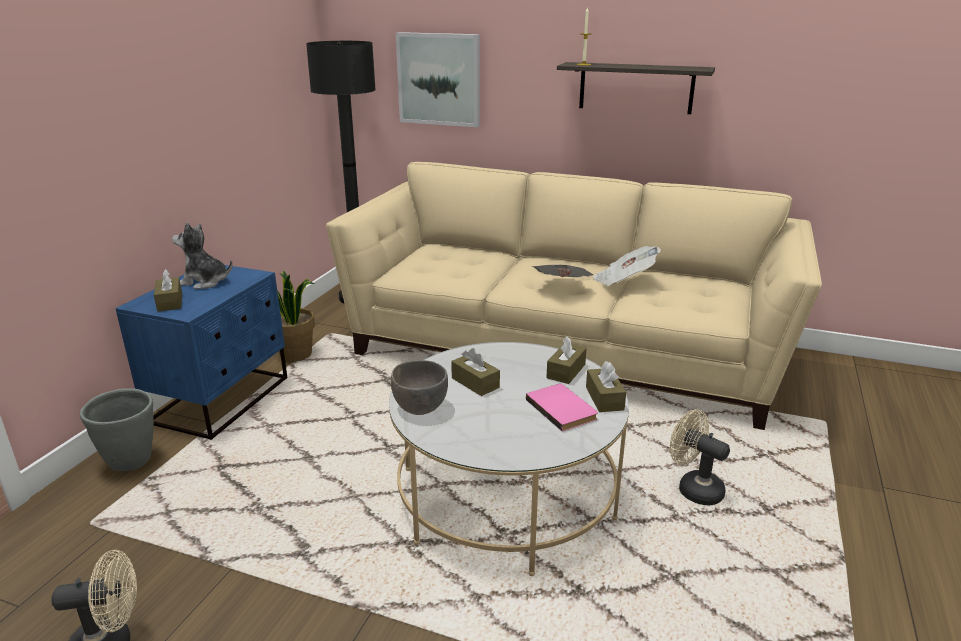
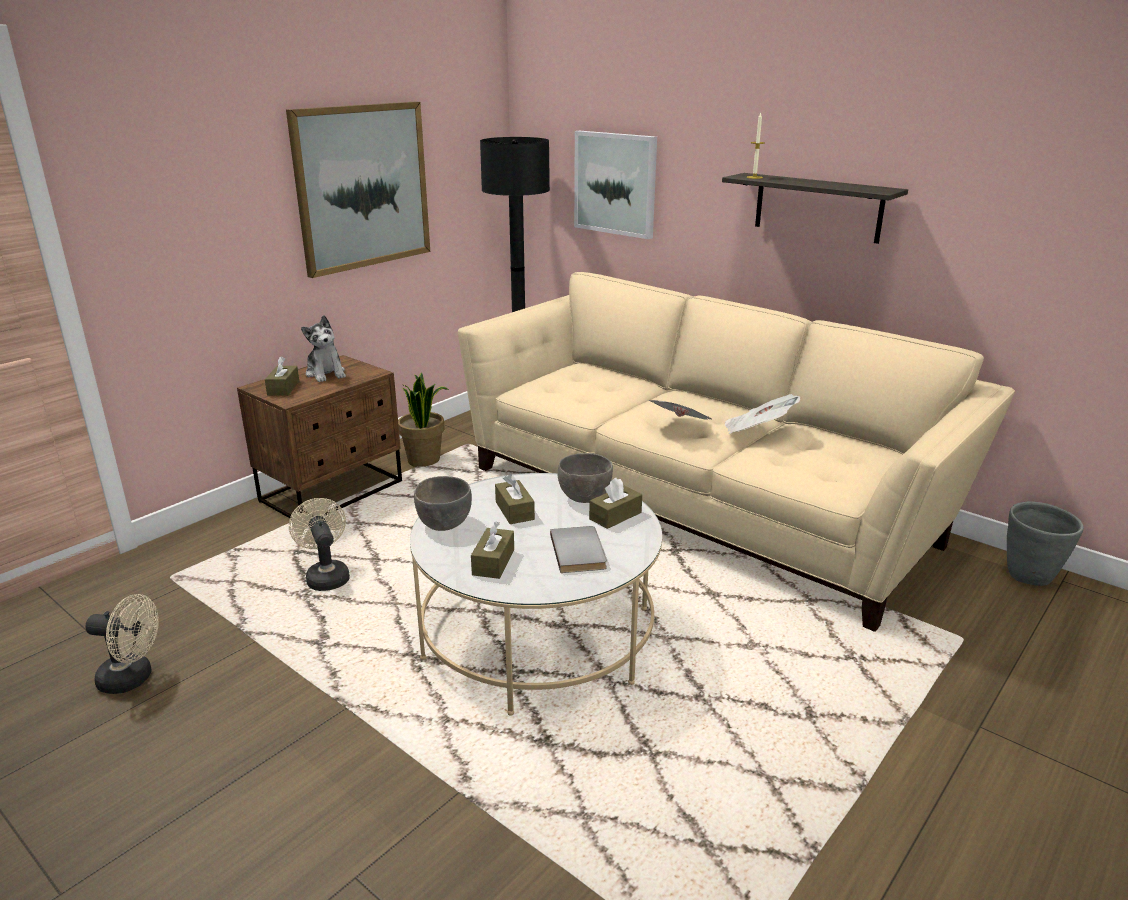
camera: 20 degrees right, 0 degrees up
grey planter [80,389,154,471] -> grey planter moved to [1007,501,1084,586]
blue nightstand [115,265,287,440] -> brown nightstand [237,355,402,519]
plush toy [172,222,233,289] -> plush toy turned 150 degrees counterclockwise [301,315,346,382]
pink book [526,384,598,432] -> grey book [550,526,607,573]
brown tissue box [586,361,626,412] -> brown tissue box moved to [471,521,514,579]
beige fan [670,409,730,506] -> beige fan moved to [289,498,350,591]
none -> picture [286,101,430,278]
none -> grey bowl [557,453,613,503]

